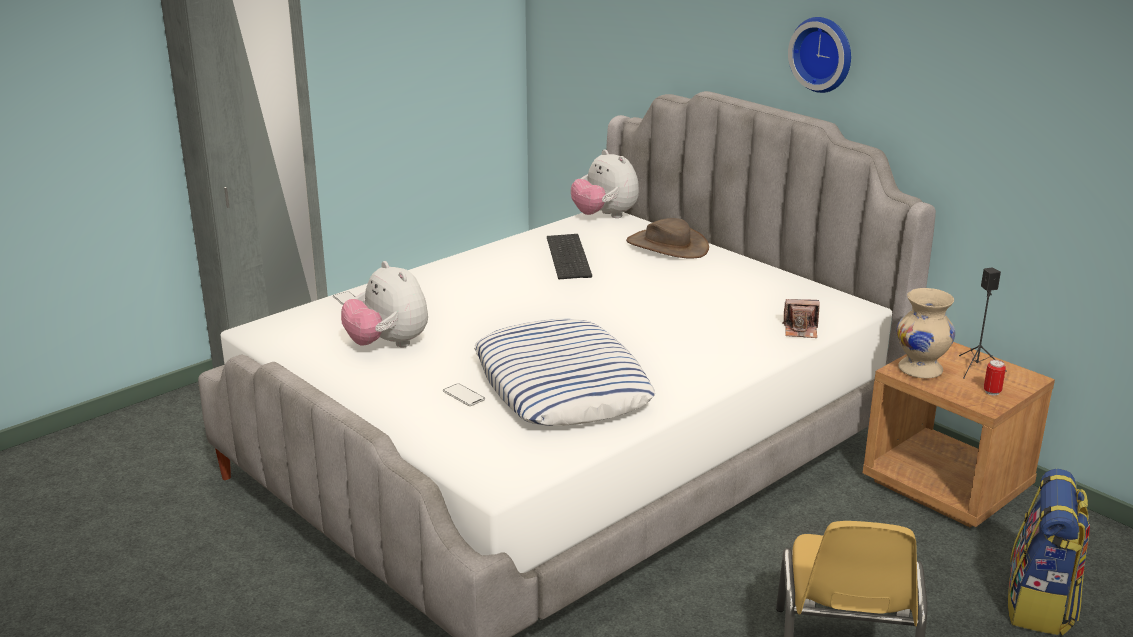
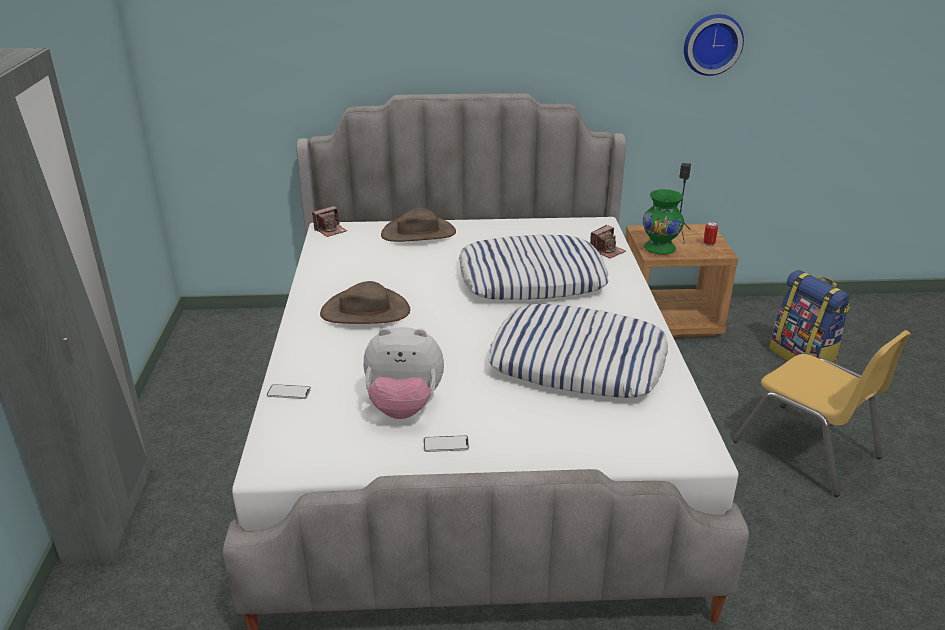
camera: 50 degrees left, 5 degrees up
phone [443,383,485,406] -> phone moved to [424,435,469,452]
keyboard [547,234,592,279] -> none
plush toy [571,150,639,218] -> camera [312,205,347,237]
wall clock [788,17,851,93] -> wall clock moved to [684,14,744,76]
beige vase [897,288,955,379] -> green vase [643,189,684,255]
none -> brown hat [320,281,410,324]
none -> pillow [459,235,609,300]

